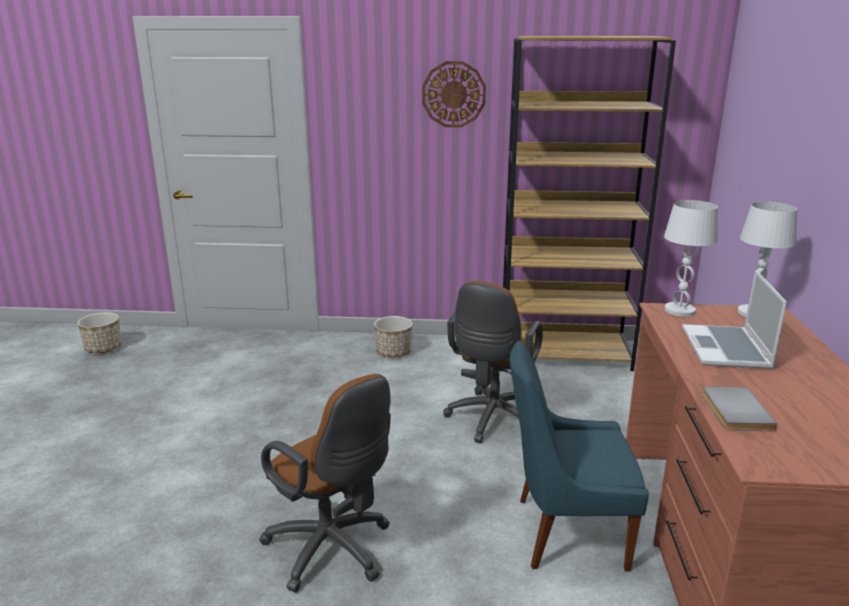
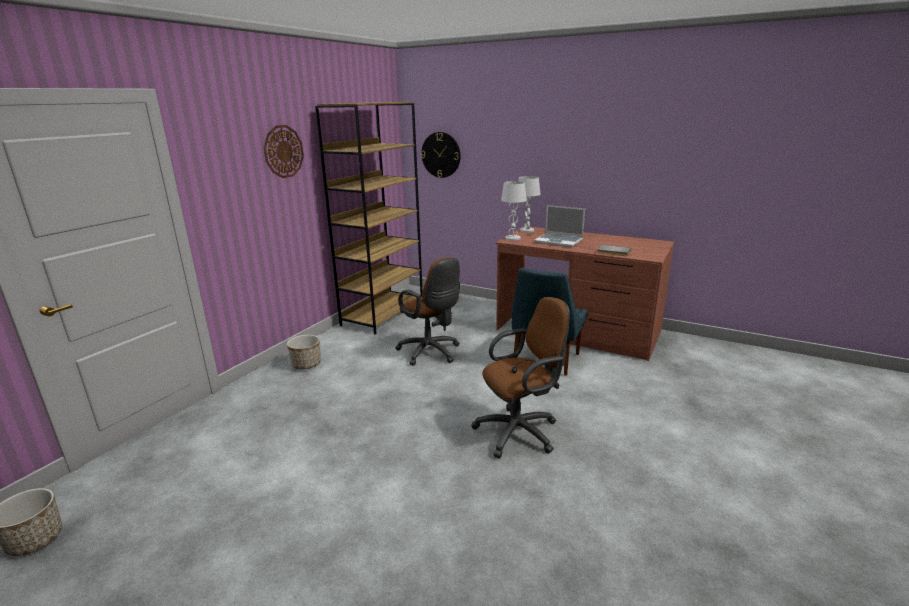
camera: 65 degrees left, 0 degrees up
none -> wall clock [421,132,460,178]

